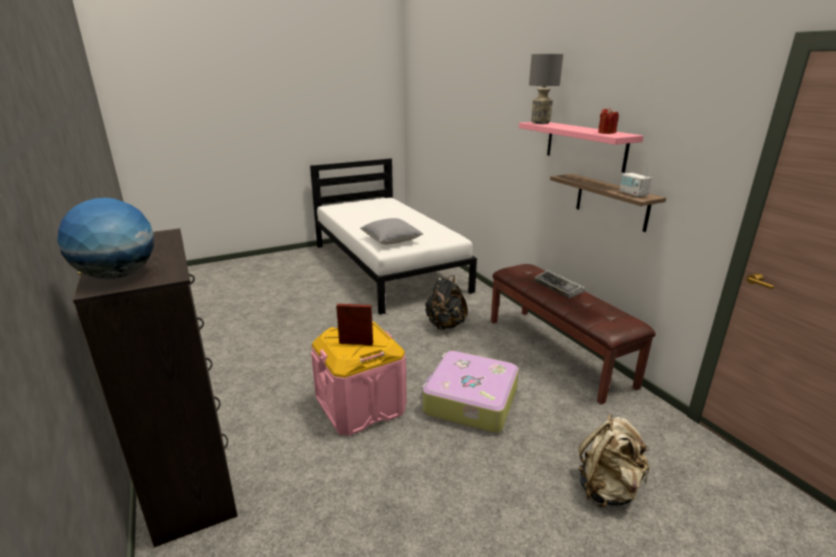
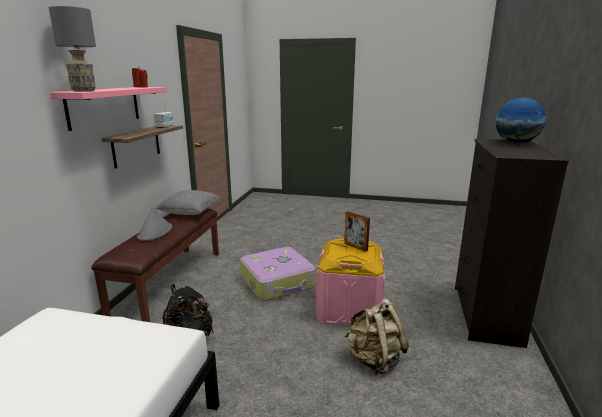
camera: 140 degrees left, 5 degrees down
grey pillow [360,218,423,244] -> grey pillow moved to [156,190,220,215]
keyboard [534,270,585,298] -> grey hat [137,207,172,241]
beige backpack [578,414,649,507] -> beige backpack moved to [345,299,409,375]

